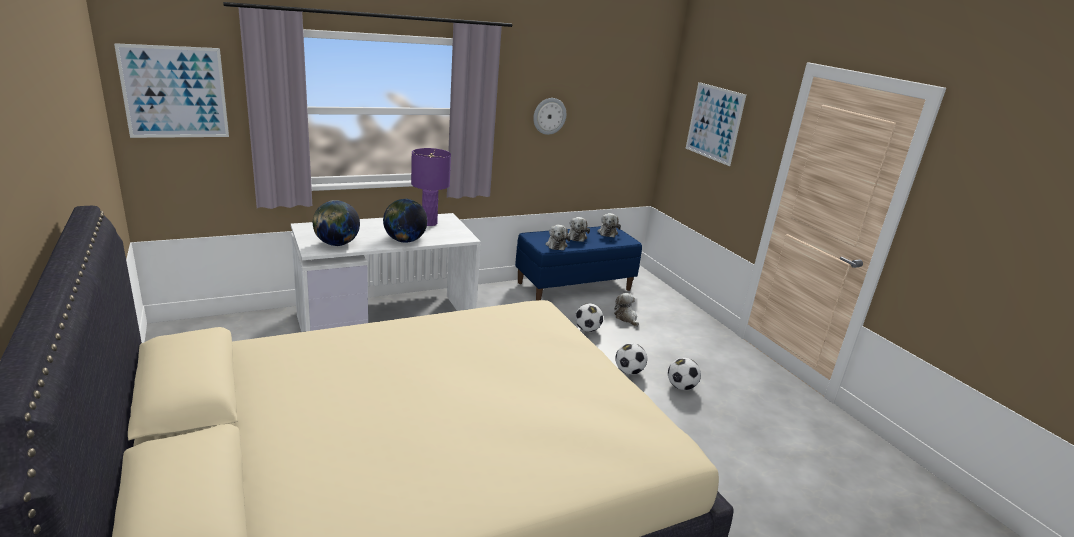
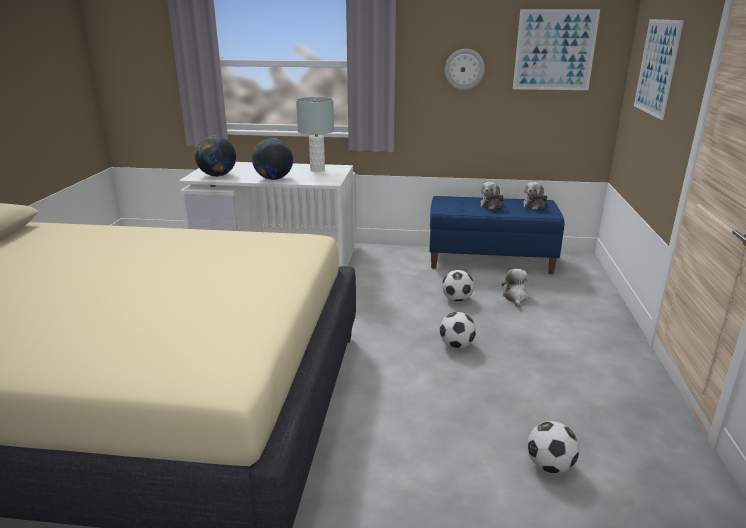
camera: 35 degrees right, 0 degrees up
picture [114,43,229,138] -> picture moved to [513,9,600,90]
purple table lamp [411,148,451,226] -> grey table lamp [296,97,334,172]
plush toy [545,225,570,250] -> none
football [668,358,701,390] -> football moved to [527,421,579,473]

